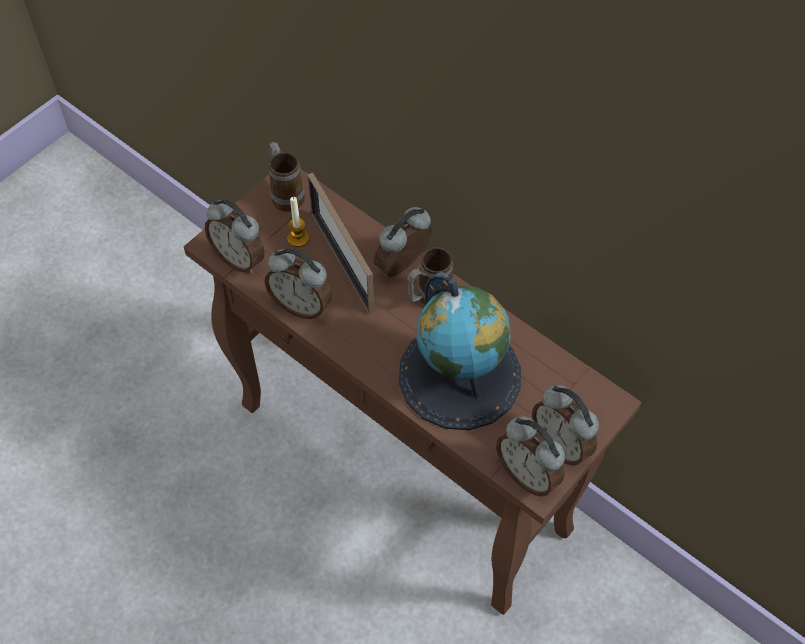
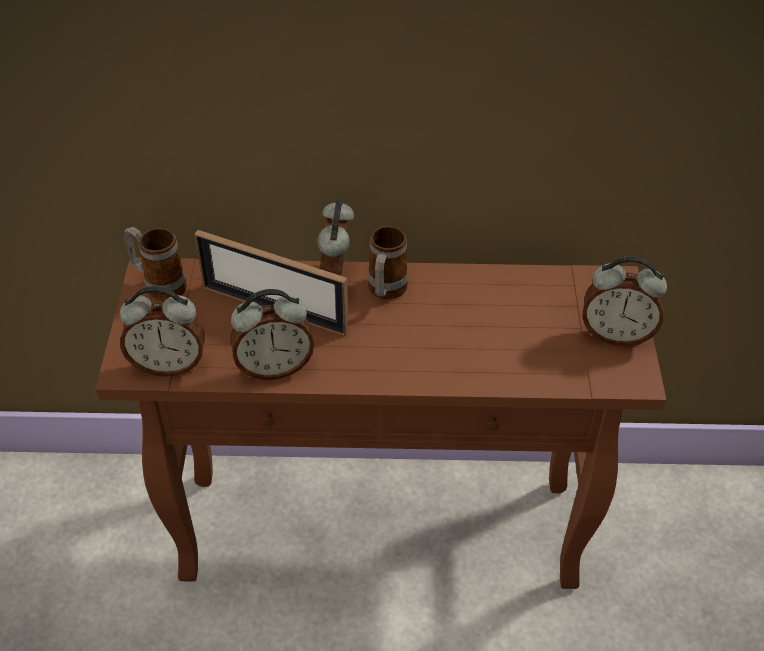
camera: 40 degrees left, 10 degrees down
candle [287,197,309,247] -> none
globe [398,272,521,430] -> none
alarm clock [496,416,565,497] -> none

